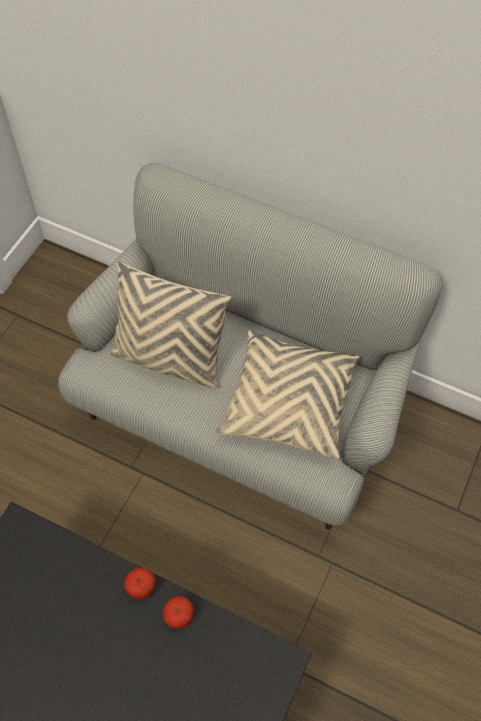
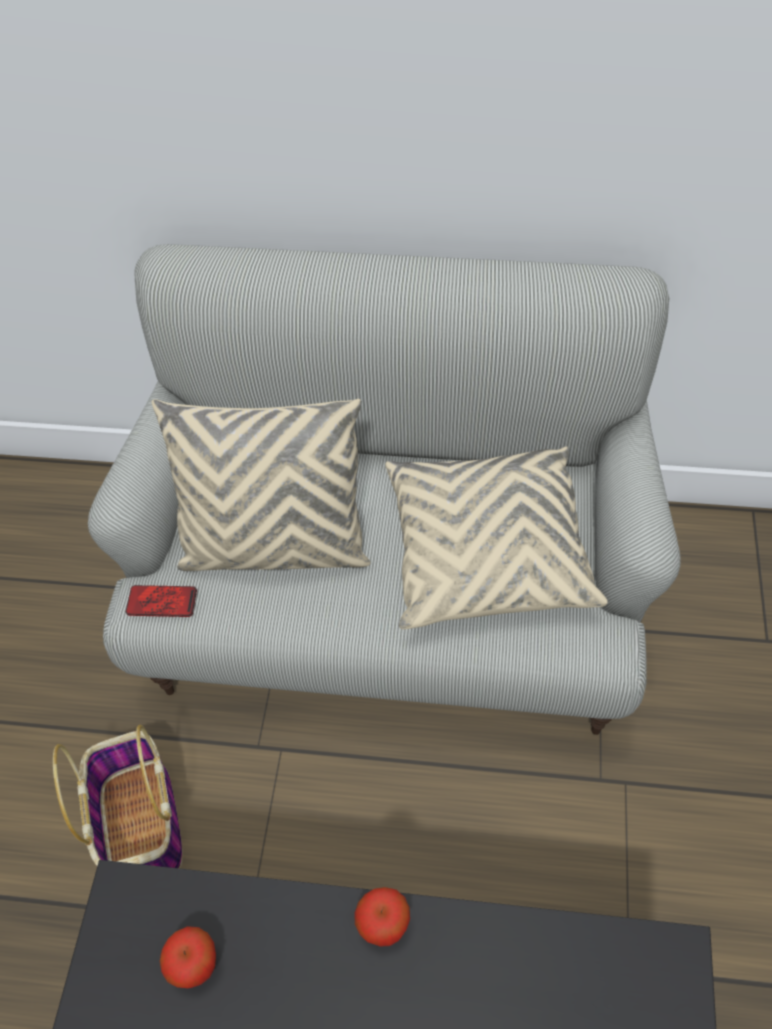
camera: 15 degrees left, 5 degrees down
apple [163,596,194,628] -> apple moved to [160,926,216,988]
none -> basket [53,725,183,868]
none -> phone [126,585,197,617]

